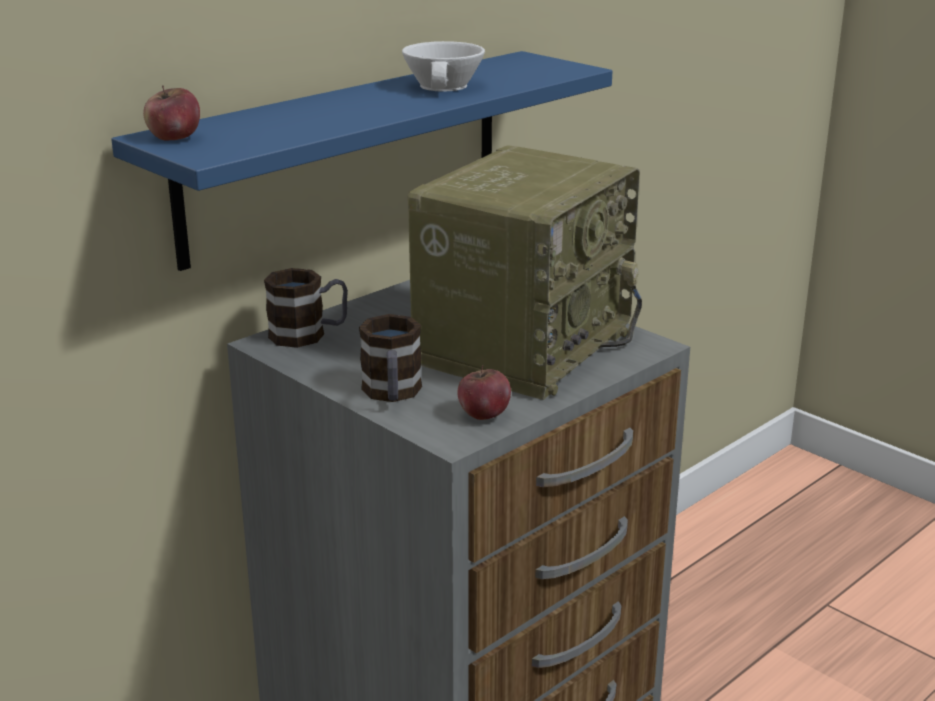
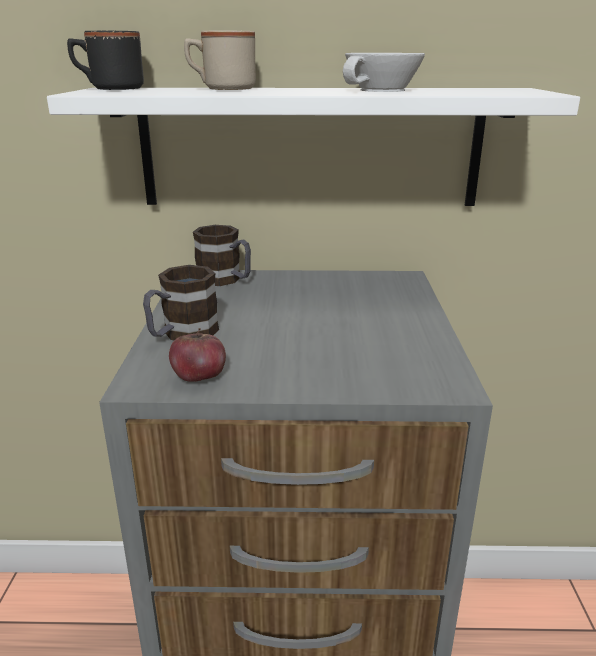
camera: 45 degrees right, 0 degrees up
blue shelf [111,51,612,271] -> white shelf [47,88,580,206]
apple [143,86,200,141] -> black mug [67,31,144,90]
radio [408,145,642,400] -> none
none -> beige mug [184,30,256,90]

